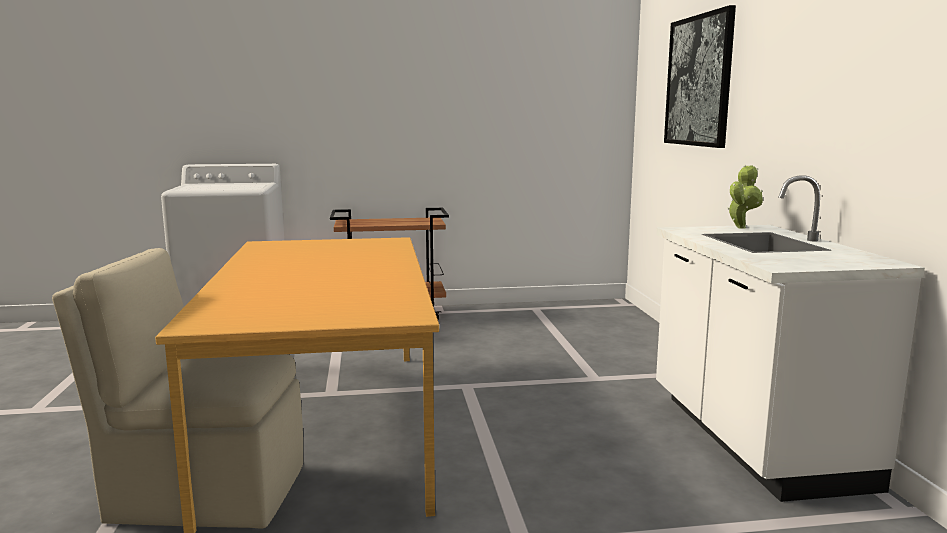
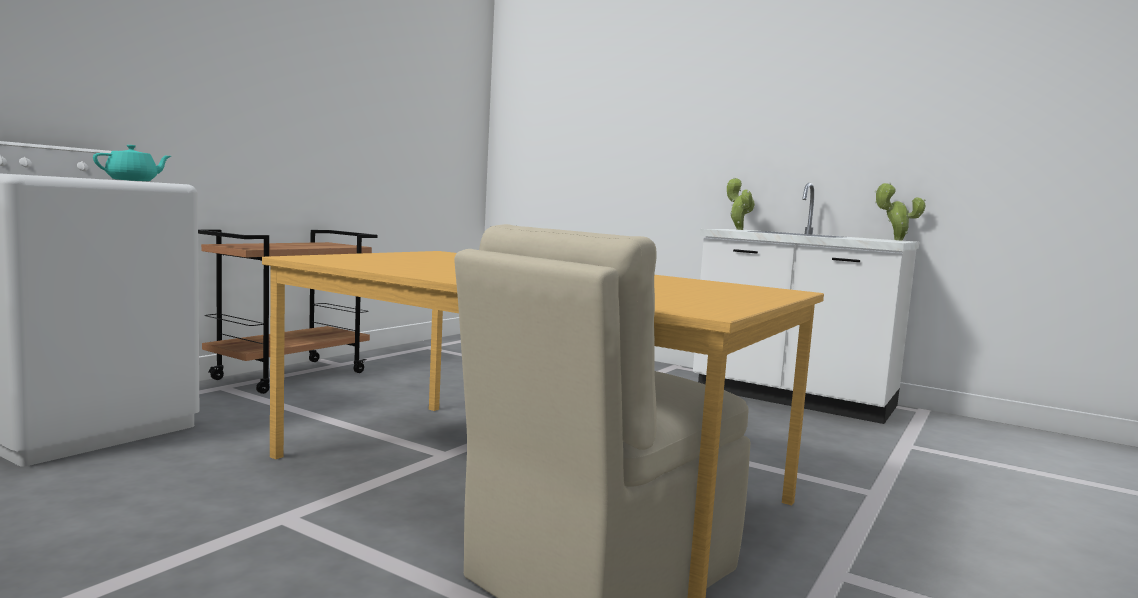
camera: 50 degrees left, 5 degrees down
picture [664,5,736,148] -> none
none -> turquoise teapot [93,145,171,181]
none -> potted plant [875,182,926,240]

